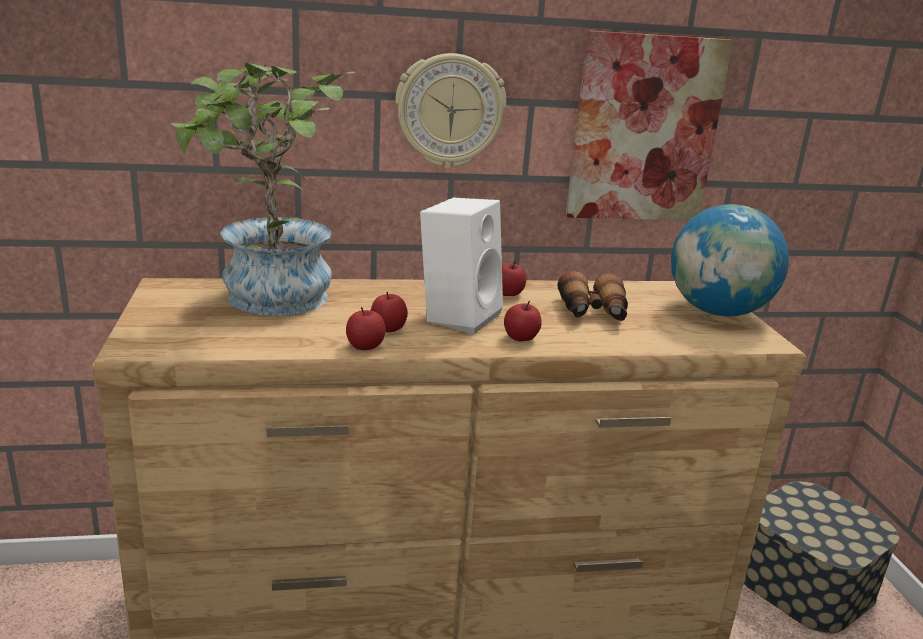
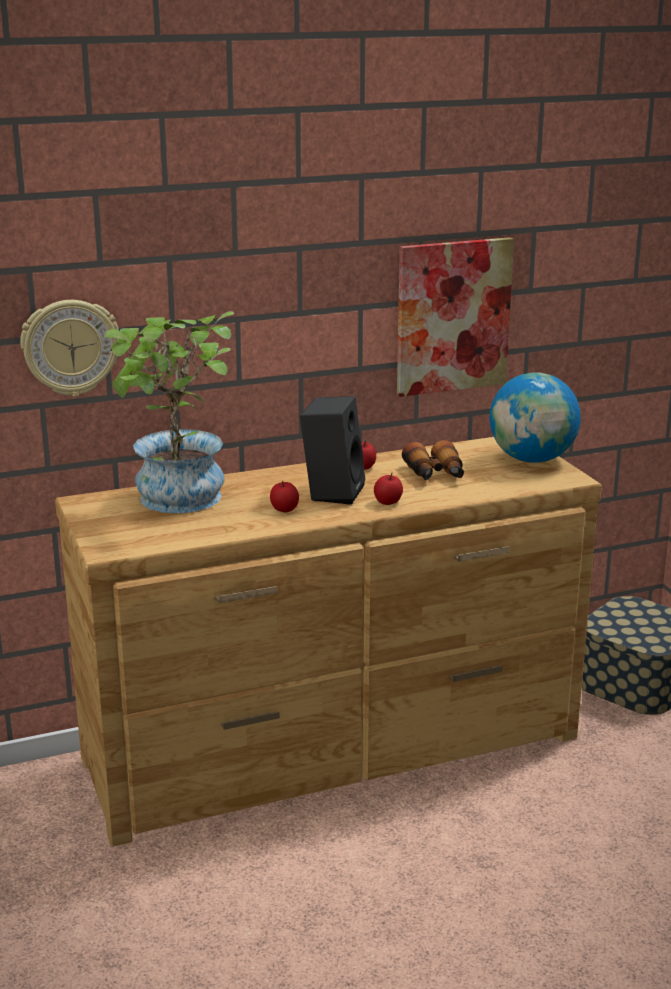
camera: 10 degrees left, 0 degrees up
apple [346,307,386,350] -> none
wall clock [395,53,506,168] -> wall clock moved to [20,300,119,397]
white speaker [420,197,503,334] -> black speaker [300,396,365,505]

